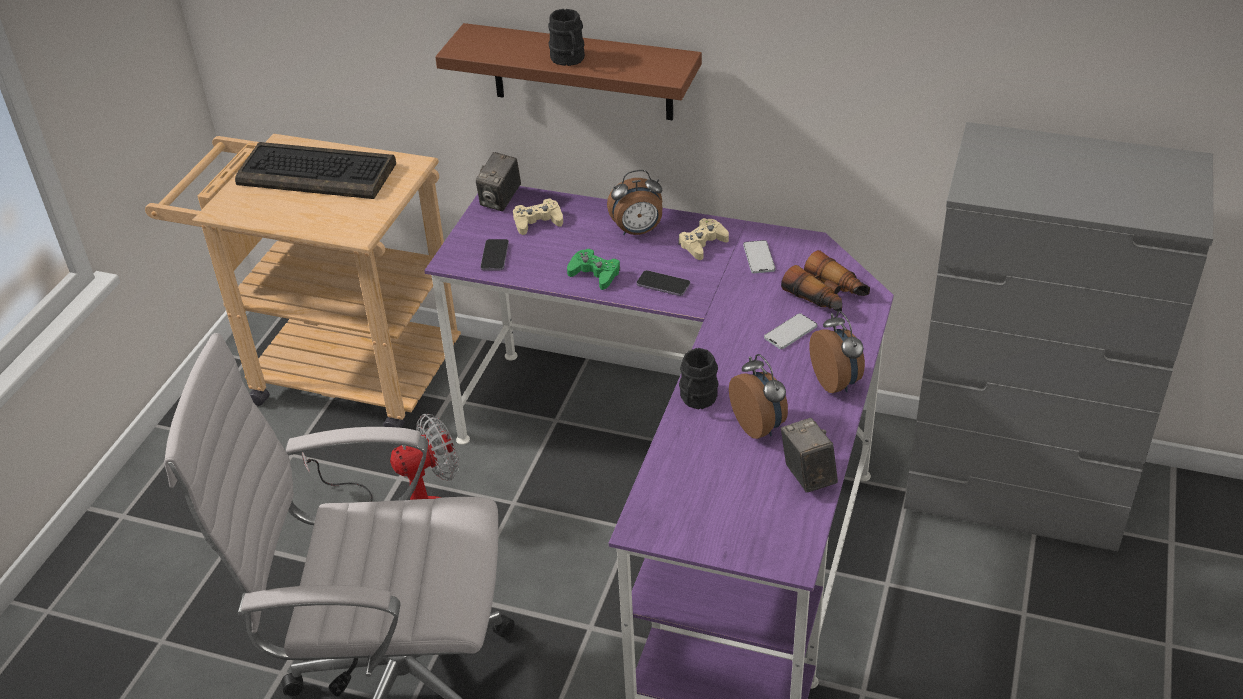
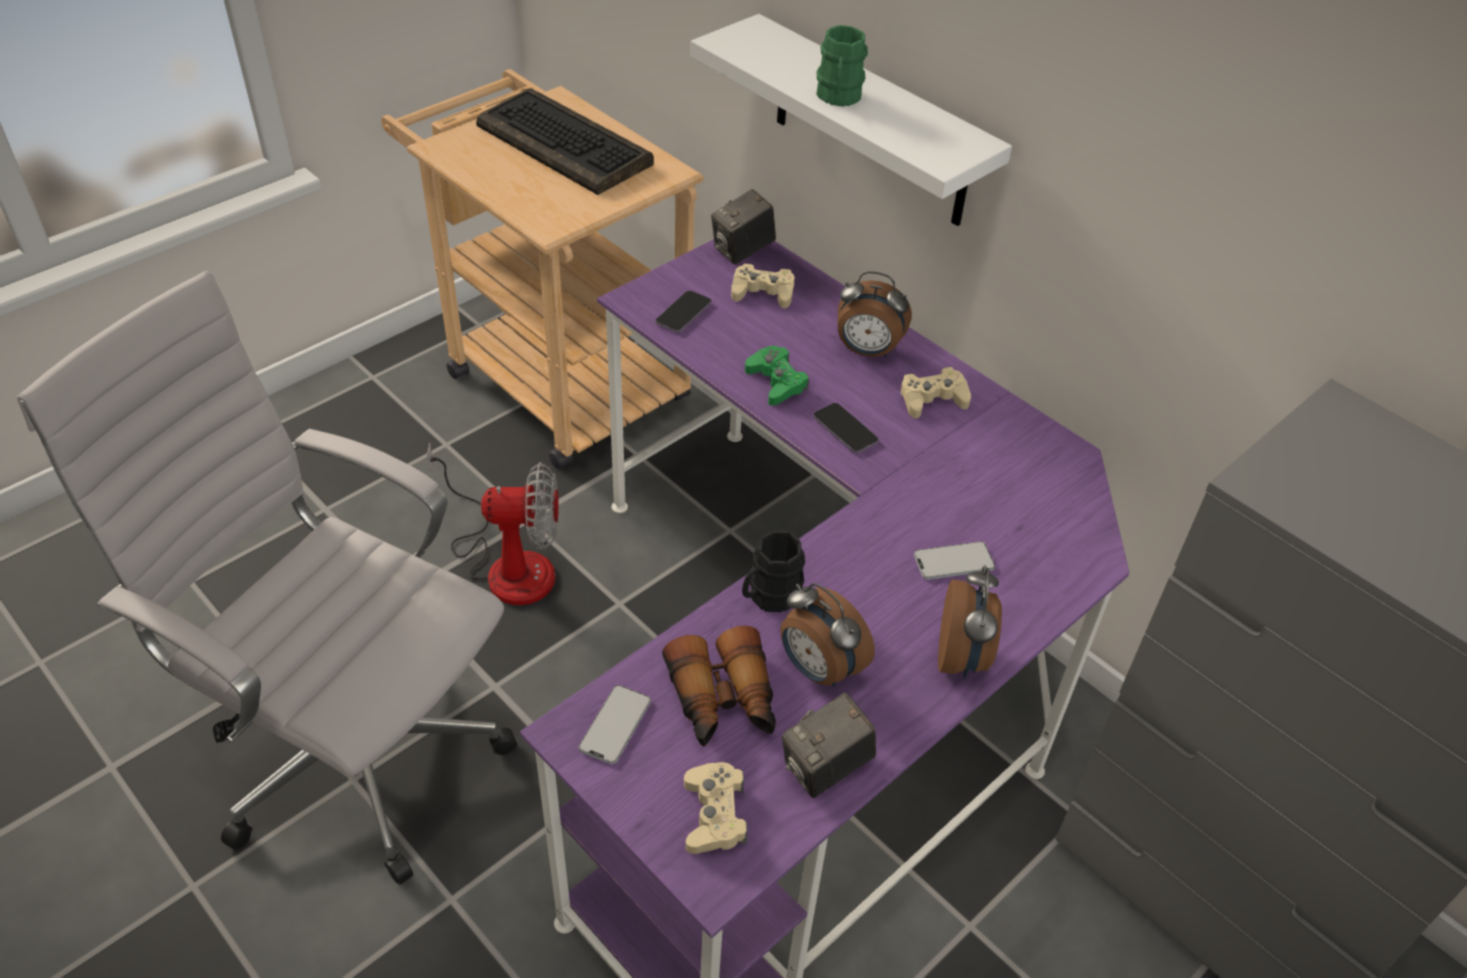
camera: 25 degrees right, 5 degrees up
brown shelf [435,23,702,121] -> white shelf [691,14,1012,226]
black mug [548,9,585,66] -> green mug [817,25,868,107]
alarm clock [729,354,788,439] -> alarm clock turned 135 degrees clockwise [780,583,875,687]
phone [743,240,775,273] -> phone moved to [579,685,651,765]
binoculars [781,250,870,313] -> binoculars moved to [662,626,776,747]
camera [781,418,838,493] -> camera turned 135 degrees counterclockwise [782,692,876,798]
none -> beige game controller [684,762,747,854]

